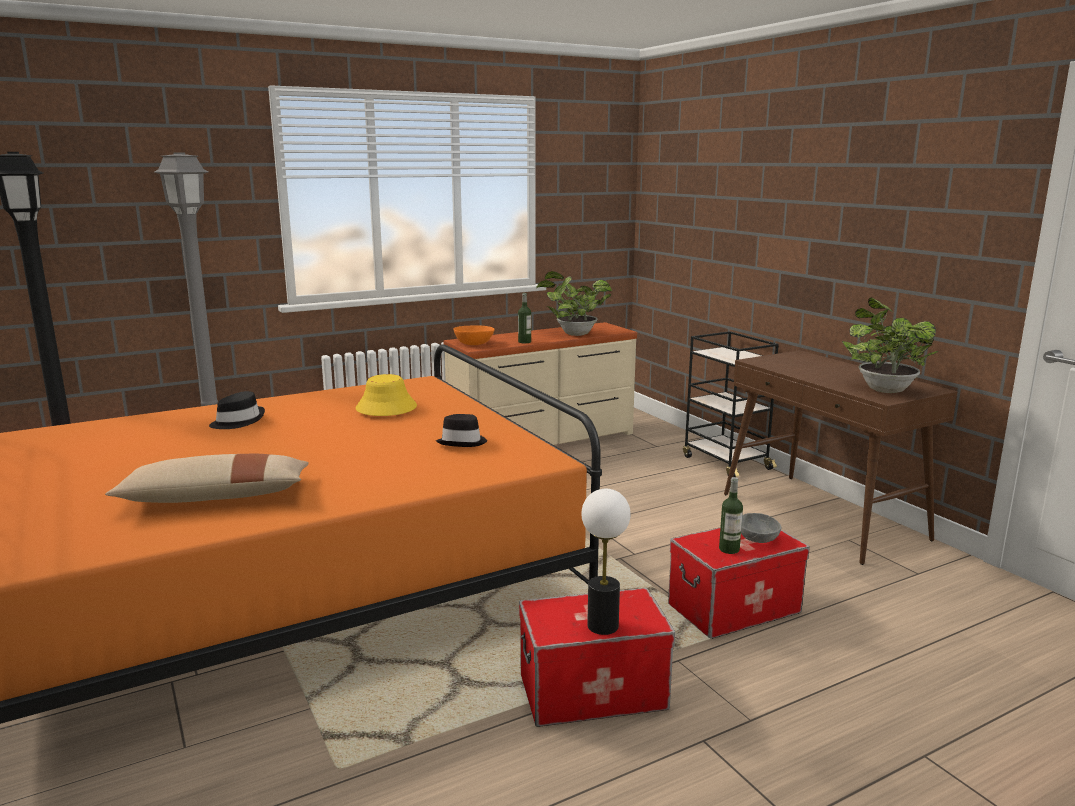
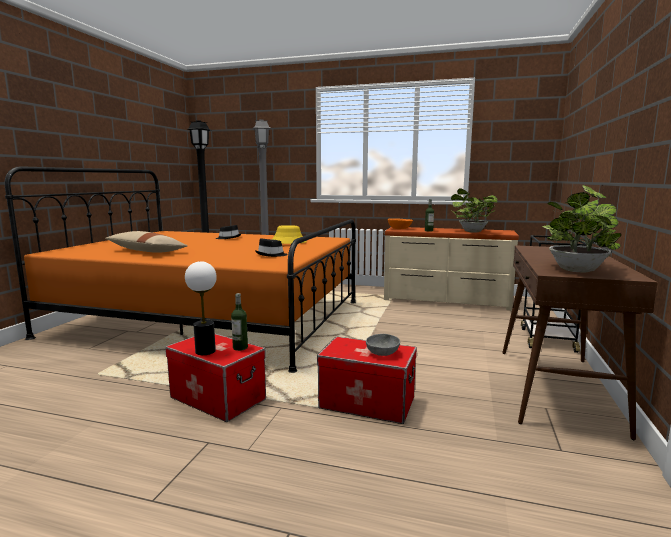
camera: 45 degrees right, 5 degrees down
bottle [719,477,743,554] -> bottle moved to [231,293,248,351]

